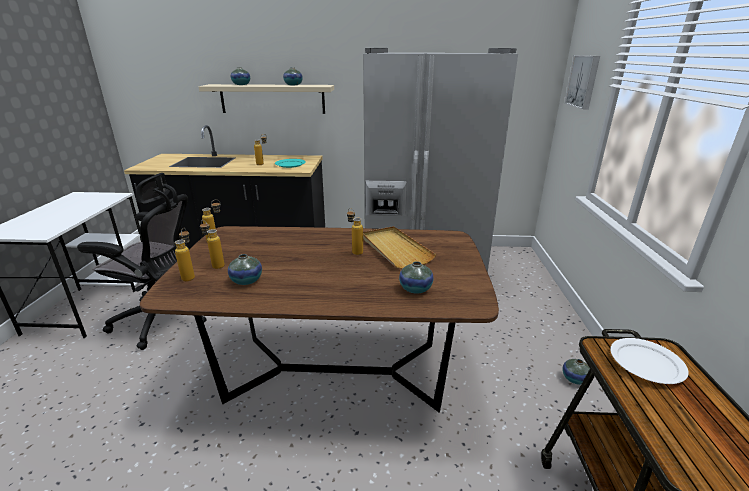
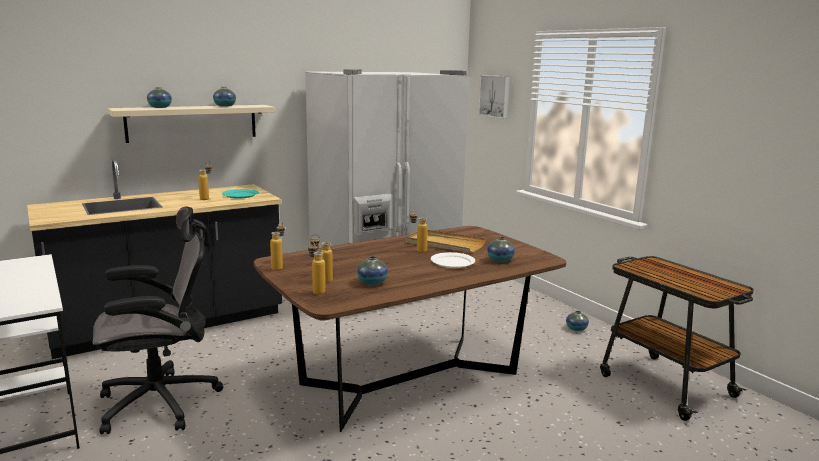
camera: 35 degrees left, 10 degrees down
white plate [610,338,689,384] -> white plate moved to [431,252,475,268]

